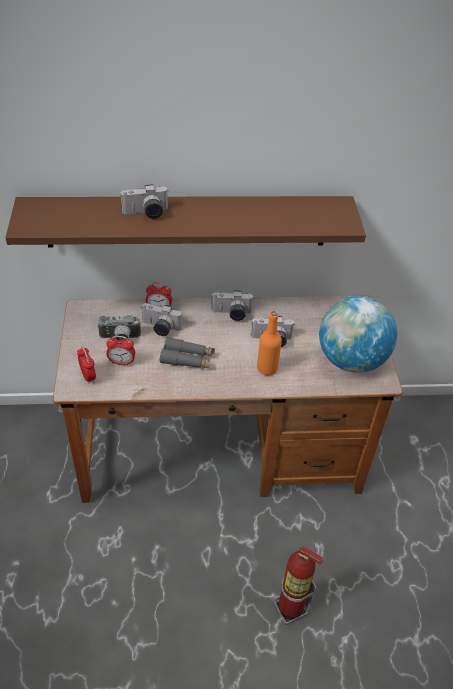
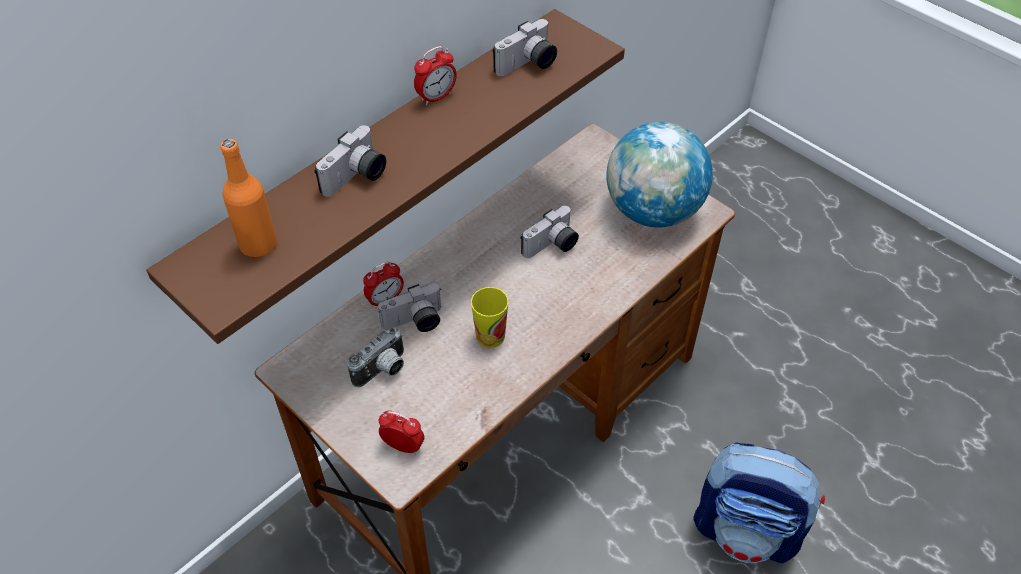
camera: 40 degrees left, 5 degrees up
alarm clock [106,336,135,365] -> alarm clock moved to [414,46,457,105]
grey binoculars [160,337,215,368] -> cup [471,287,508,348]
camera [211,290,254,321] -> camera moved to [493,19,557,76]
orange bottle [257,311,282,376] -> orange bottle moved to [220,139,277,257]
fire extinguisher [273,546,323,625] -> backpack [694,443,825,563]

